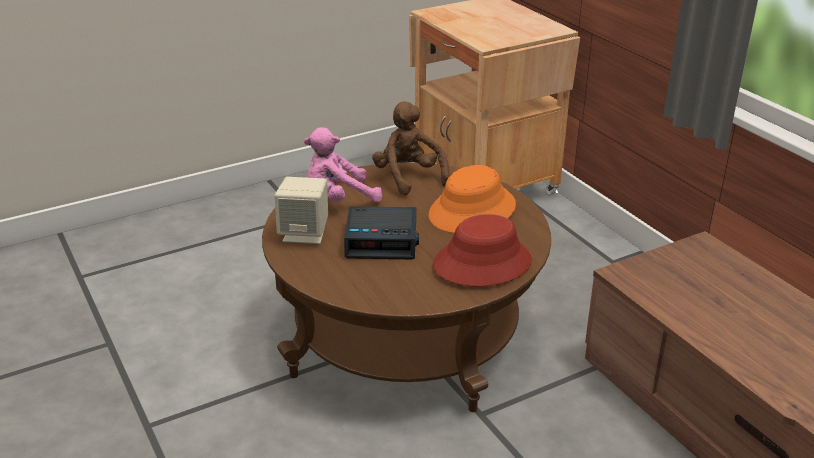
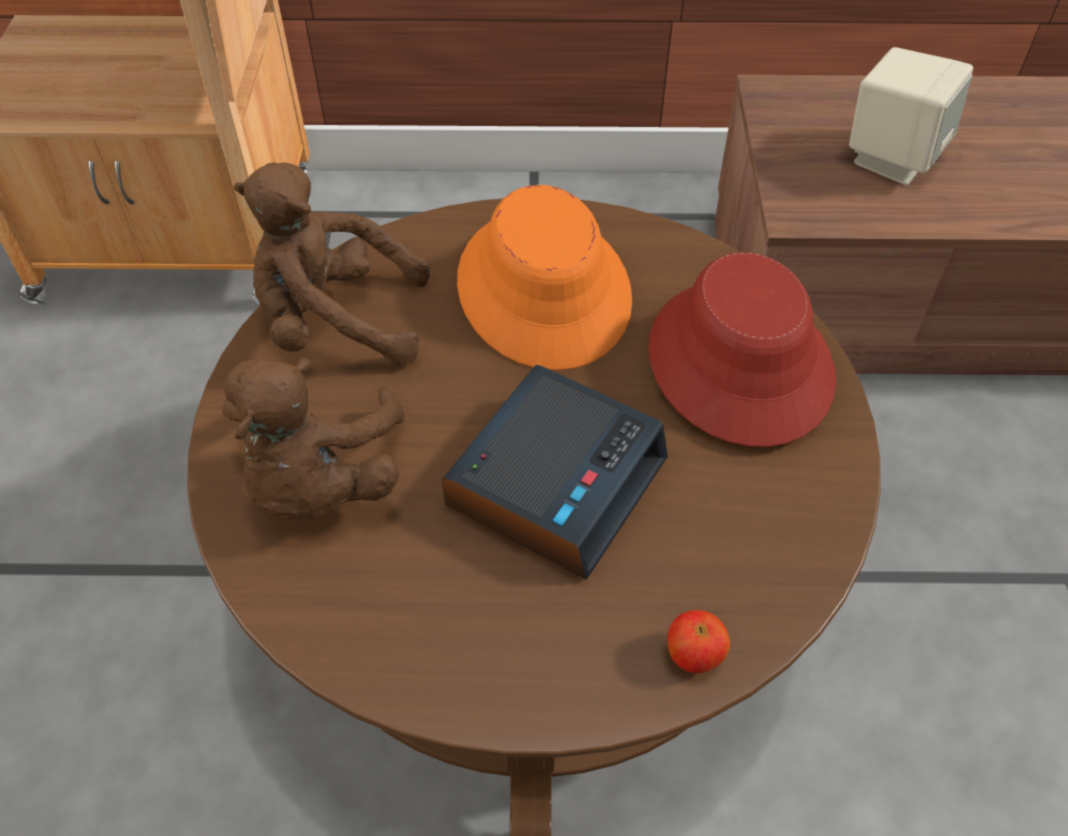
camera: 60 degrees left, 20 degrees up
beige speaker [274,177,328,244] -> beige speaker moved to [849,47,973,185]
pink plush toy [304,127,382,202] -> brown plush toy [222,358,405,520]
none -> apple [667,610,730,673]

